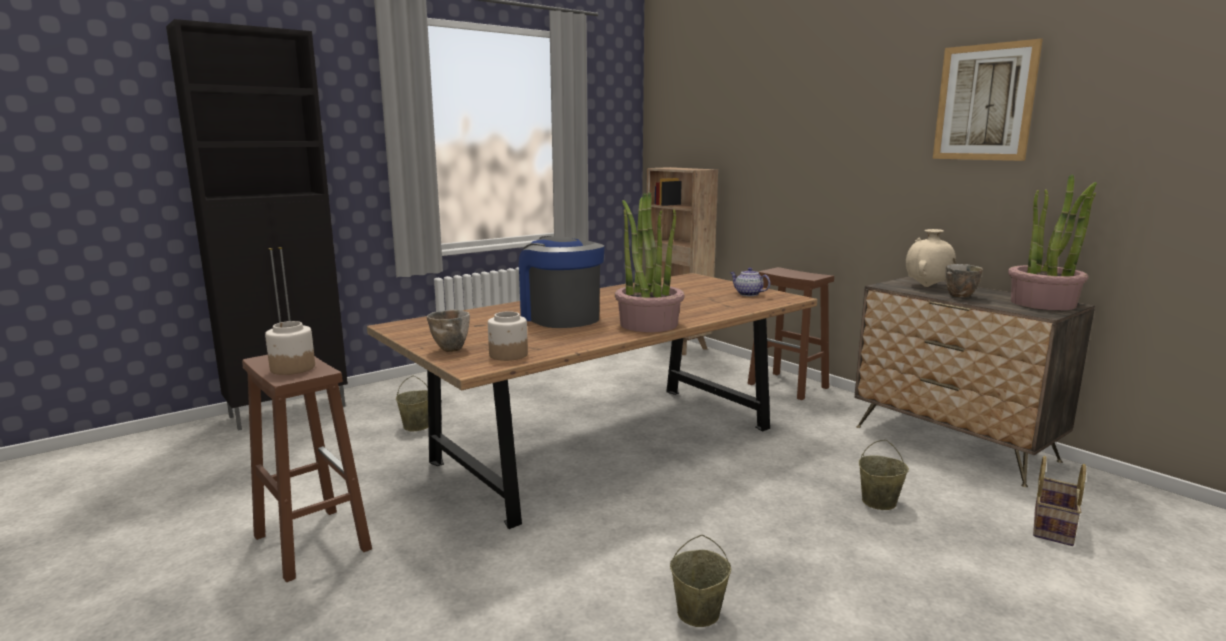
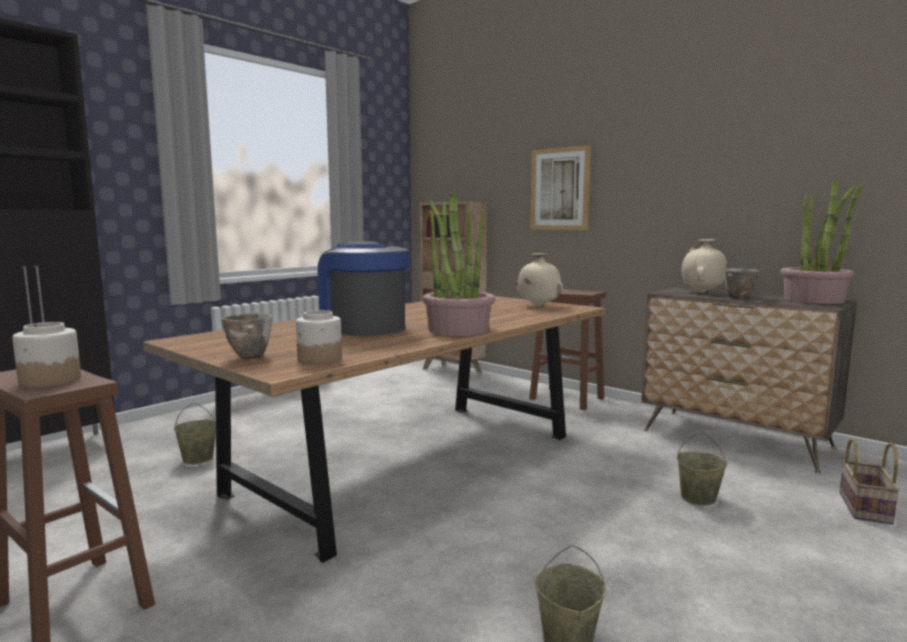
camera: 10 degrees left, 5 degrees down
teapot [730,268,770,296] -> beige vase [516,253,563,306]
picture [933,39,1043,161] -> picture moved to [530,145,591,230]

